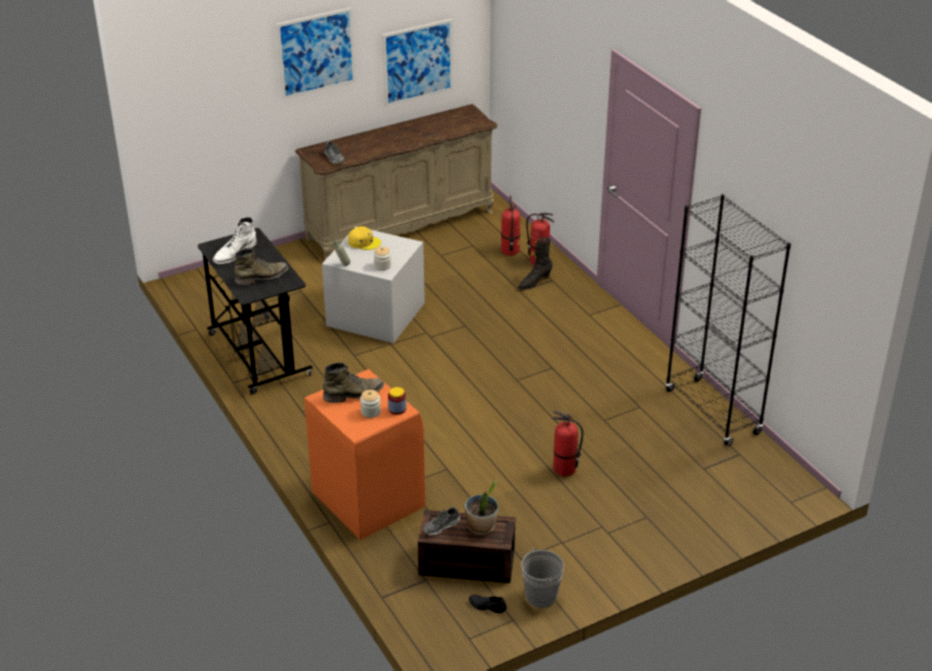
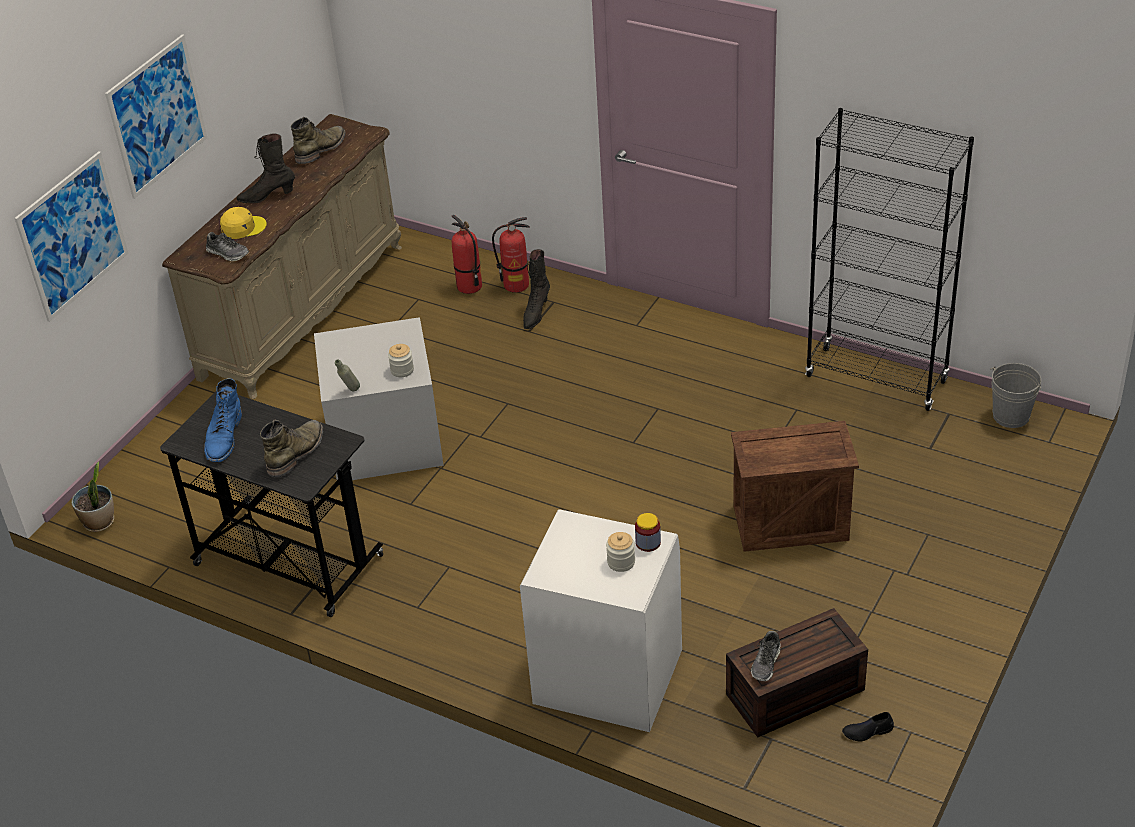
camera: 30 degrees left, 5 degrees up
white boot [213,217,257,264] -> blue boot [204,378,242,462]
orange washing machine [304,369,426,540] -> white washing machine [520,509,682,732]
green boot [323,362,384,403] -> green boot moved to [291,117,346,164]
yellow cap [348,226,381,250] -> yellow cap moved to [220,207,267,239]
picture [382,19,453,107] -> picture moved to [15,151,129,322]
potted plant [465,480,498,535] -> potted plant moved to [71,462,114,532]
grey bucket [521,548,564,608] -> grey bucket moved to [991,363,1041,428]
fire extinguisher [552,410,583,476] -> crate [731,421,859,552]
none -> black boot [236,133,295,203]

